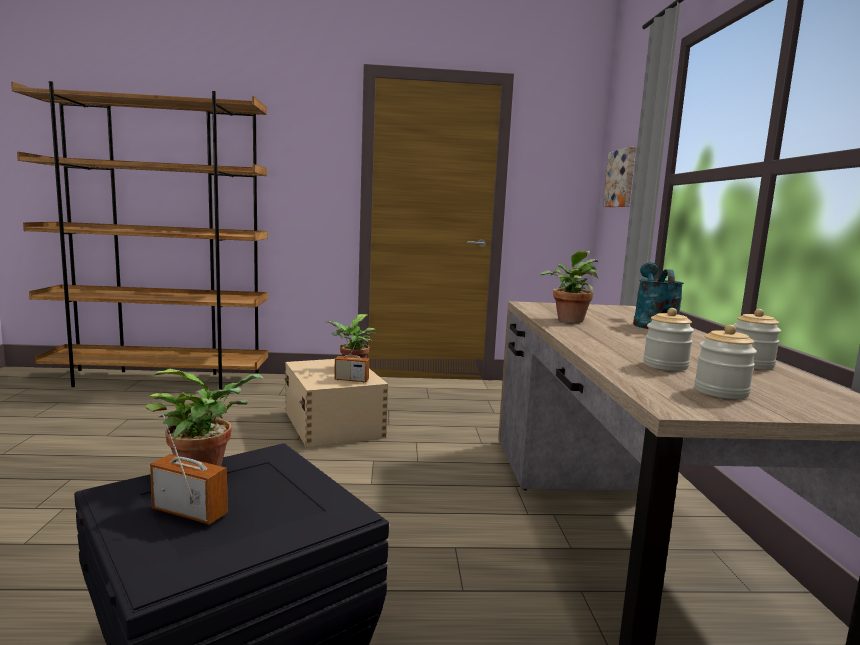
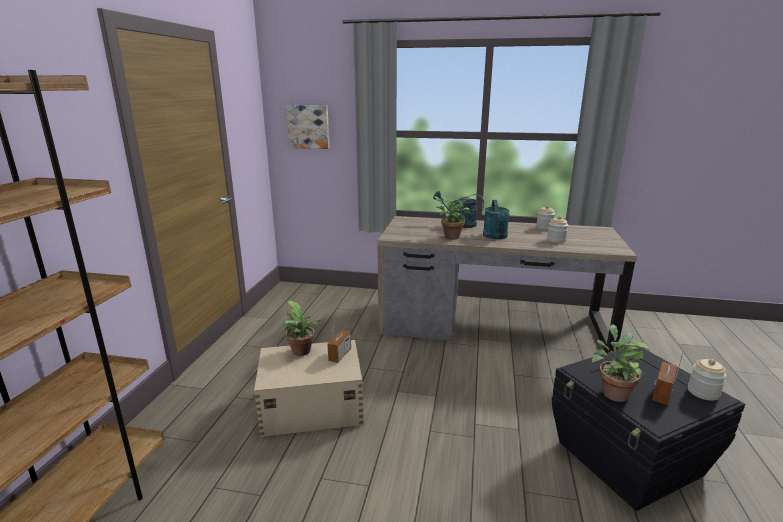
camera: 75 degrees left, 10 degrees up
jar [694,325,757,399] -> jar moved to [688,359,727,401]
none -> turquoise watering can [483,200,510,239]

